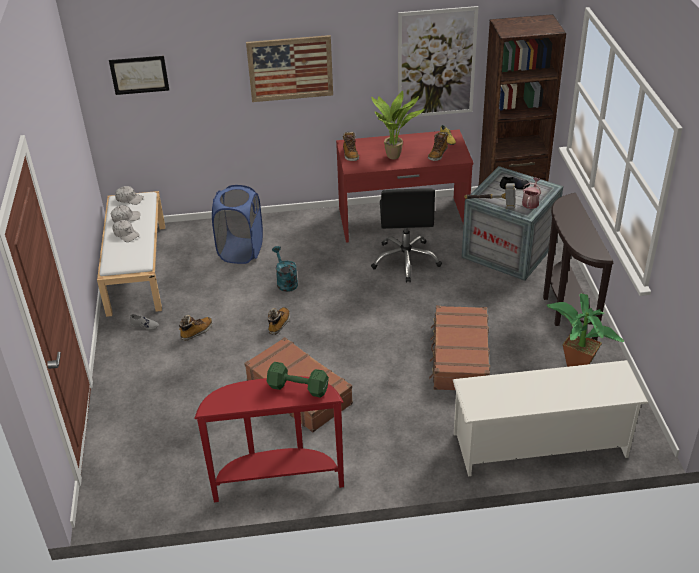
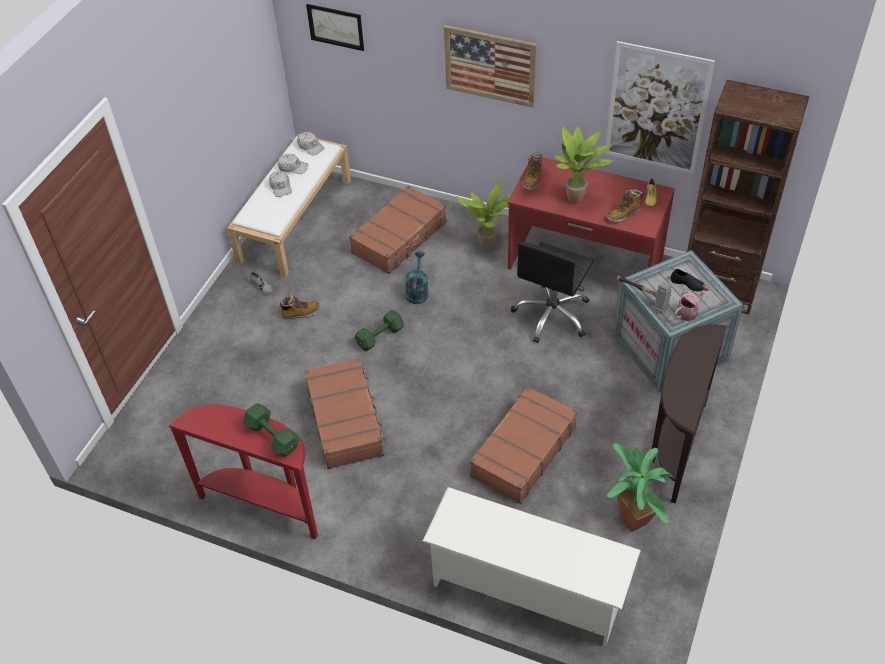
camera: 30 degrees right, 10 degrees up
blue laundry basket [212,185,263,264] -> brown suitcase [349,186,447,274]
boot [268,307,290,335] -> green dumbbell [355,310,404,351]
none -> potted plant [456,181,511,249]

